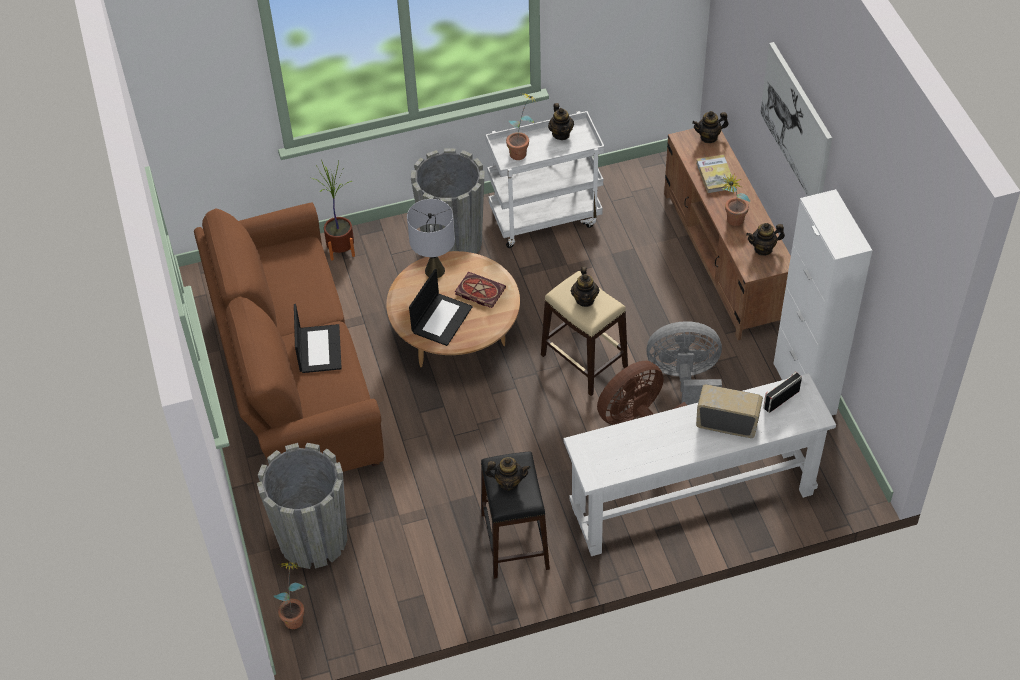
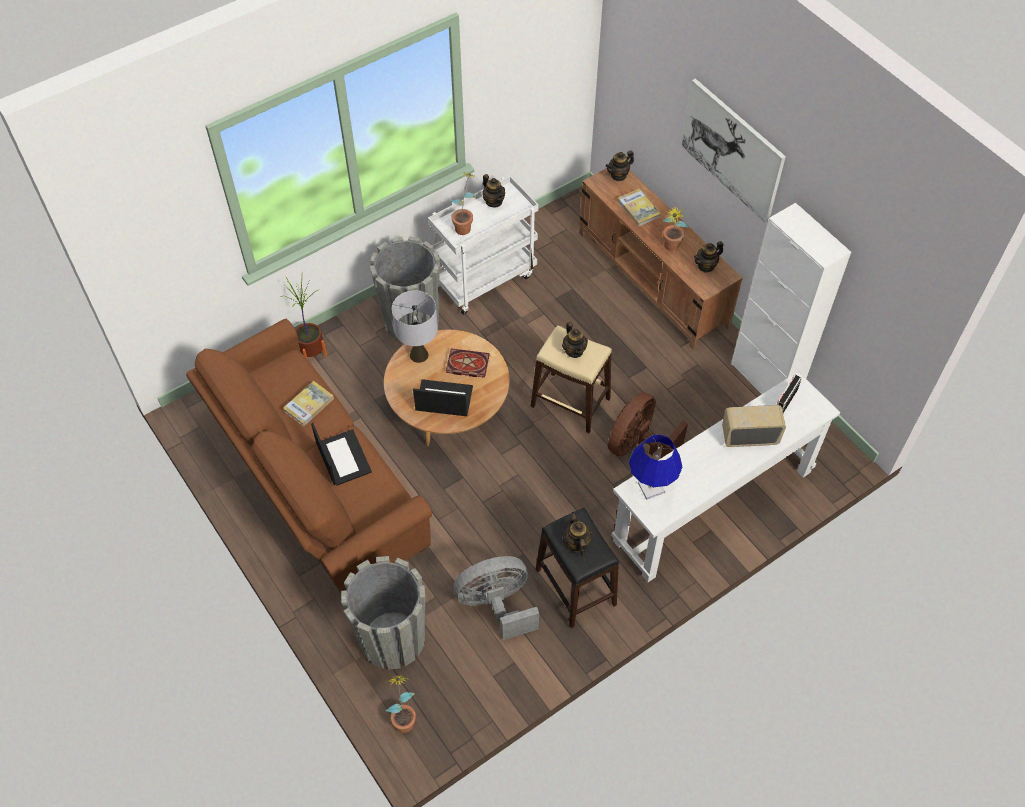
camera: 20 degrees left, 5 degrees up
laptop [409,269,473,346] -> laptop turned 90 degrees counterclockwise [413,379,473,416]
teapot [485,457,531,491] -> teapot turned 90 degrees counterclockwise [563,512,592,556]
grey fan [646,321,722,405] -> grey fan moved to [454,556,539,640]
none -> book [283,381,334,426]
none -> blue table lamp [629,434,682,500]

